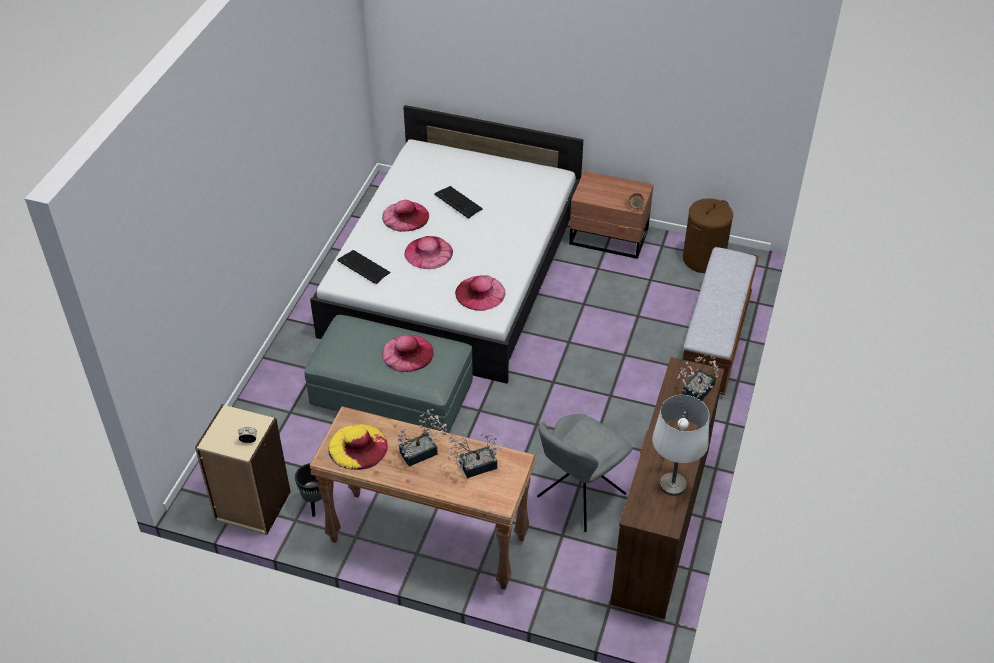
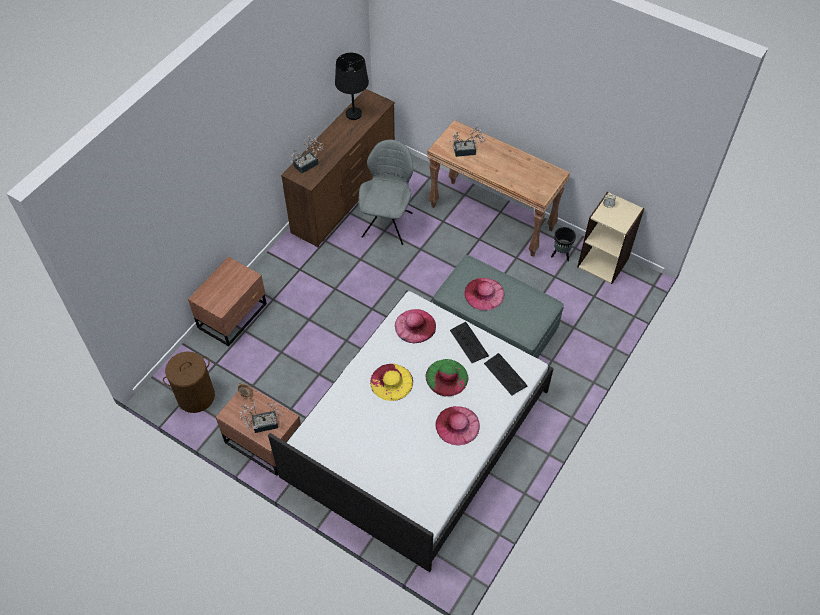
camera: 165 degrees left, 10 degrees up
yellow hat [328,424,388,470] -> yellow hat moved to [370,364,413,401]
potted plant [393,409,447,467] -> potted plant moved to [240,401,283,433]
pink hat [404,236,453,269] -> green hat [426,359,468,396]
keyboard [434,186,483,218] -> keyboard moved to [450,322,489,363]
grey chair [537,414,633,532] -> grey chair turned 45 degrees counterclockwise [359,140,414,245]
white table lamp [652,395,709,496] -> black table lamp [335,53,369,120]
bench [683,247,759,395] -> brown nightstand [188,257,267,346]

